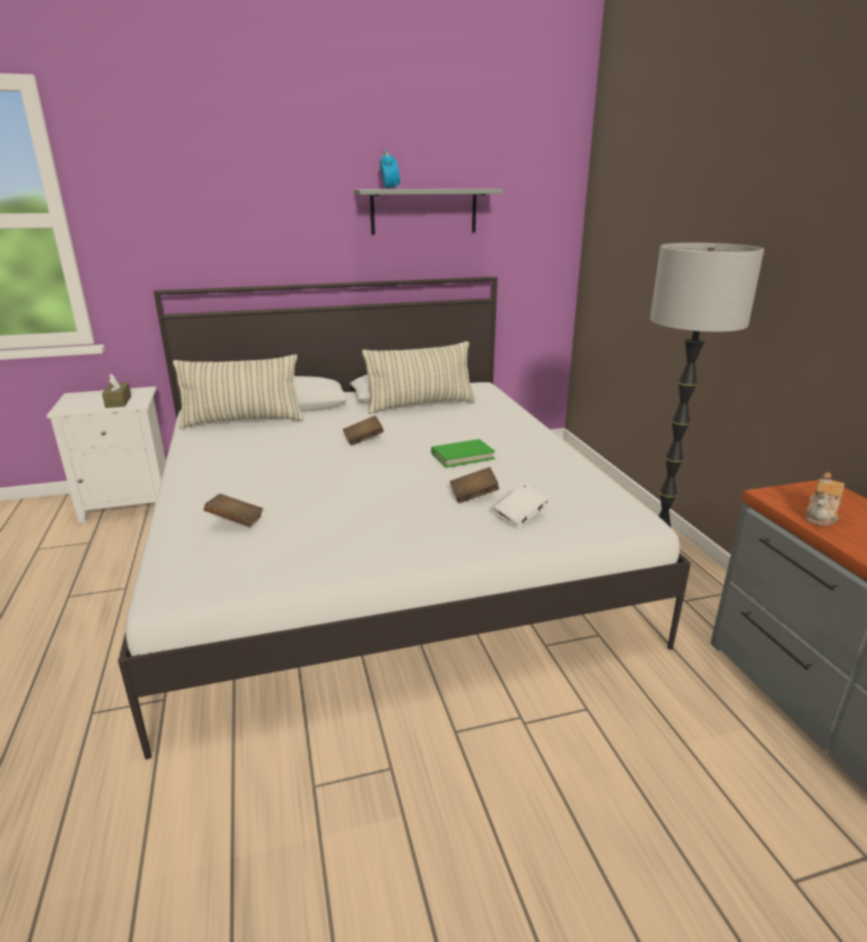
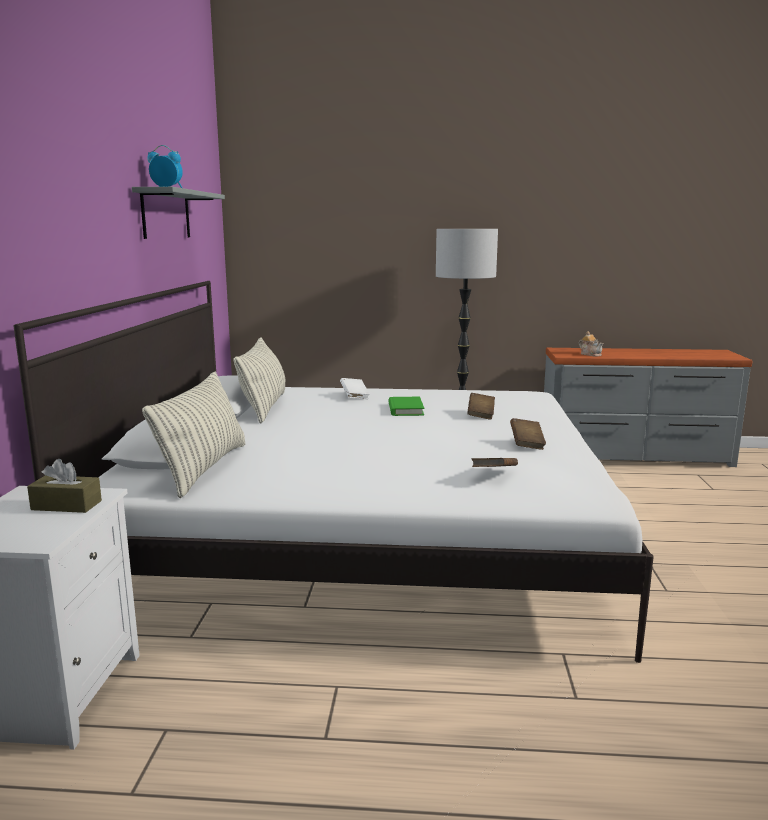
camera: 70 degrees left, 10 degrees down
brown book [343,416,384,446] -> brown book moved to [510,418,546,450]
white book [493,483,550,528] -> white book moved to [340,378,370,399]

